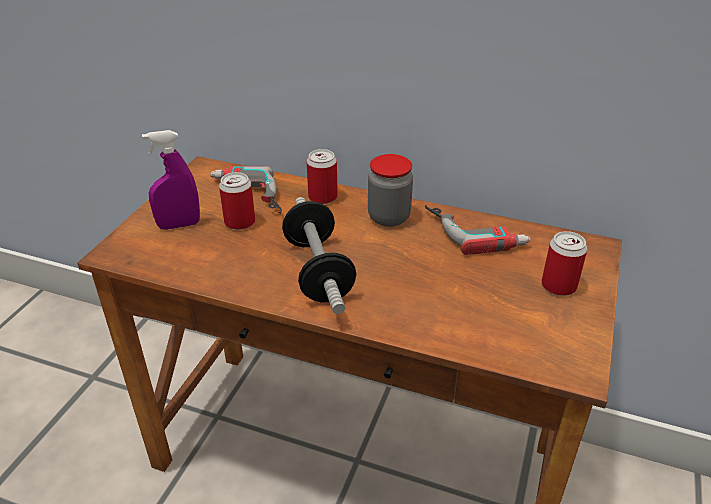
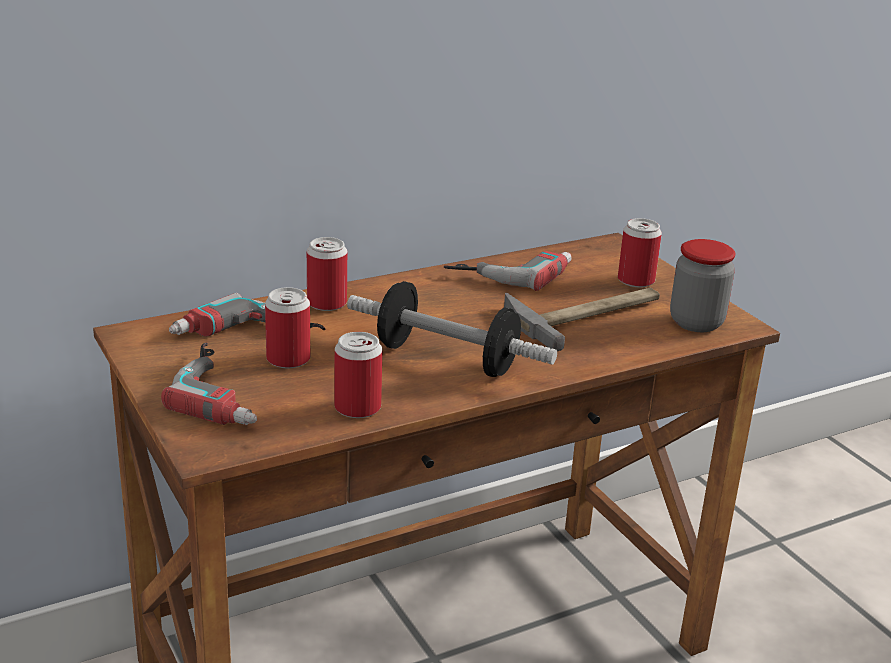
camera: 50 degrees left, 10 degrees down
purple spray bottle [142,130,200,230] -> power drill [161,342,257,425]
jar [368,154,413,227] -> jar moved to [670,239,736,332]
none -> can [334,332,383,418]
none -> hammer [504,288,660,351]

